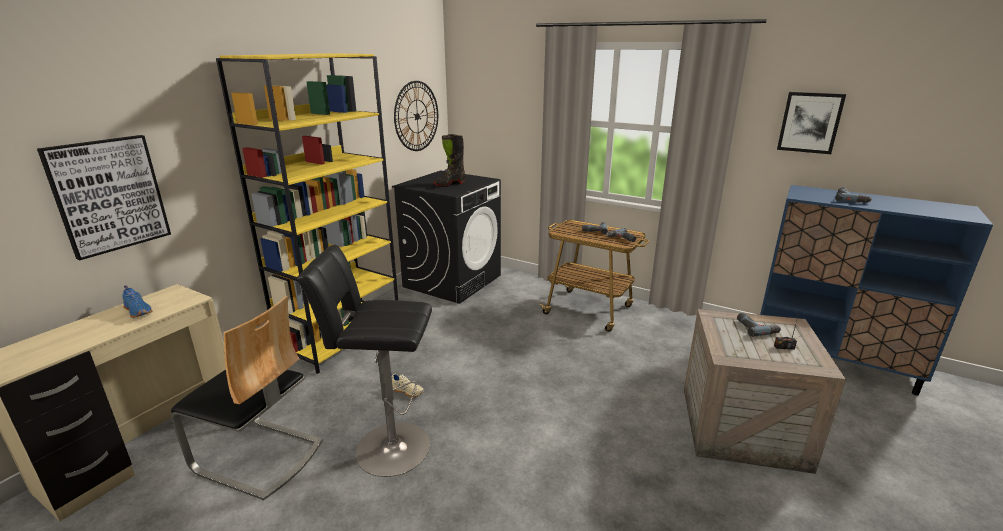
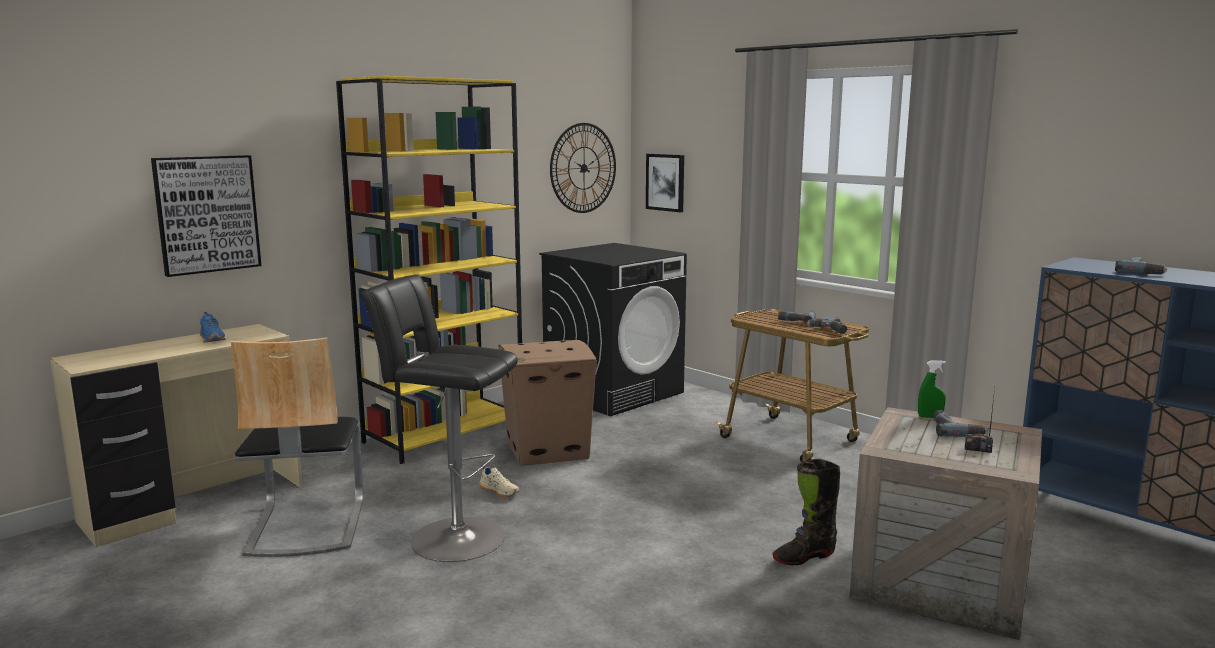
camera: 15 degrees right, 10 degrees down
chair [171,296,323,500] -> chair turned 45 degrees clockwise [231,337,363,557]
black boot [433,134,465,187] -> black boot moved to [772,459,840,565]
picture [777,92,846,154] -> picture moved to [646,154,684,212]
none -> cardboard box [498,340,597,466]
none -> green spray bottle [918,360,946,418]

